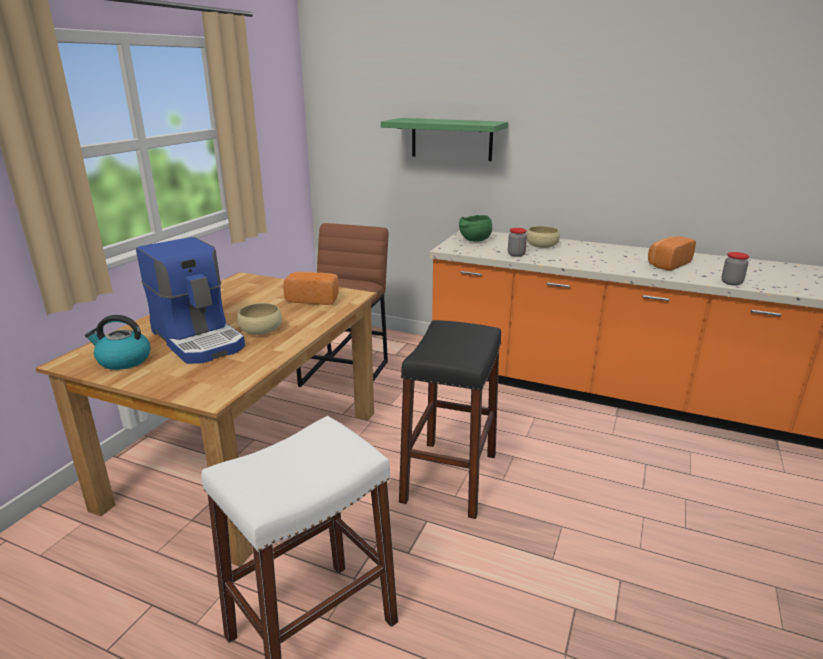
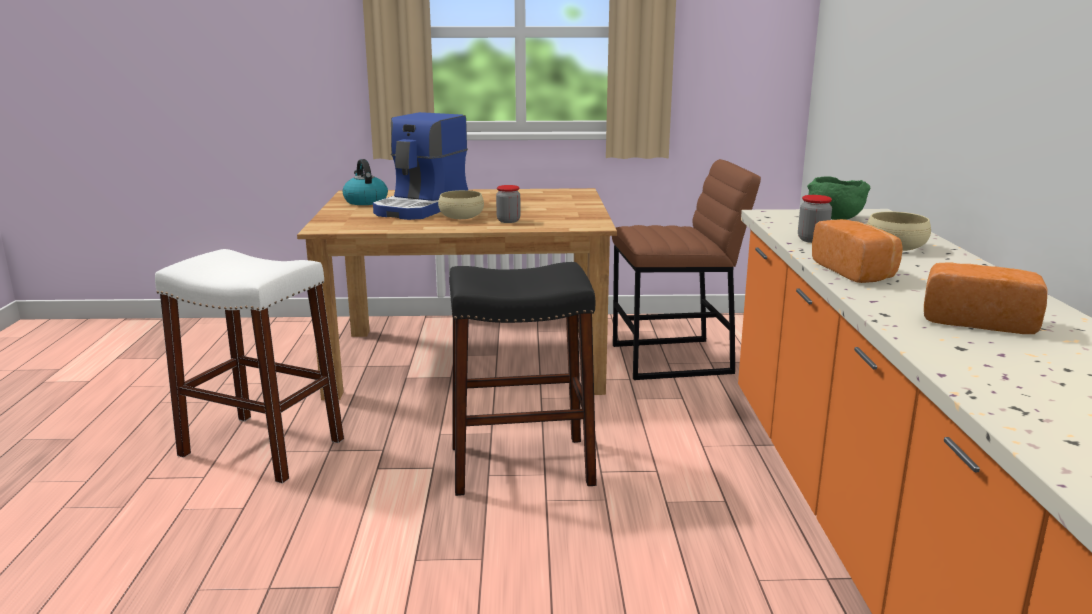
camera: 65 degrees right, 5 degrees down
bread [283,272,339,305] -> bread moved to [812,219,902,283]
green shelf [381,118,508,161] -> none
jar [721,252,749,285] -> jar moved to [496,185,521,223]

